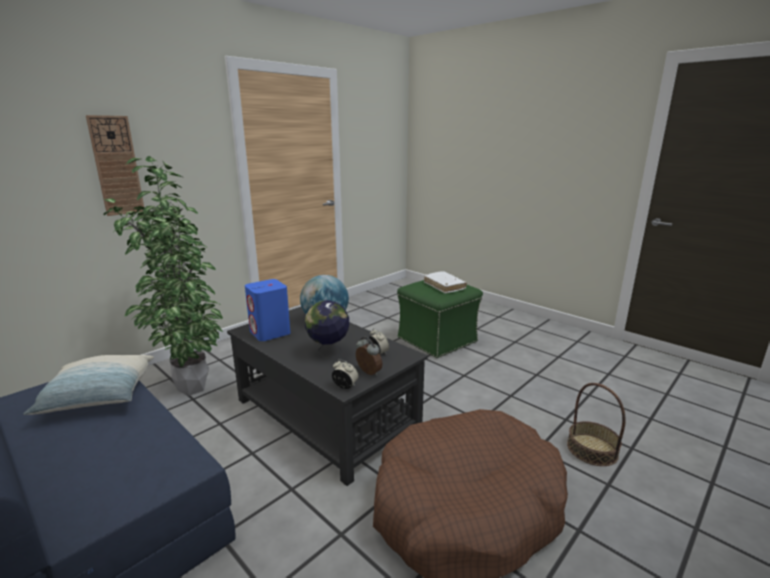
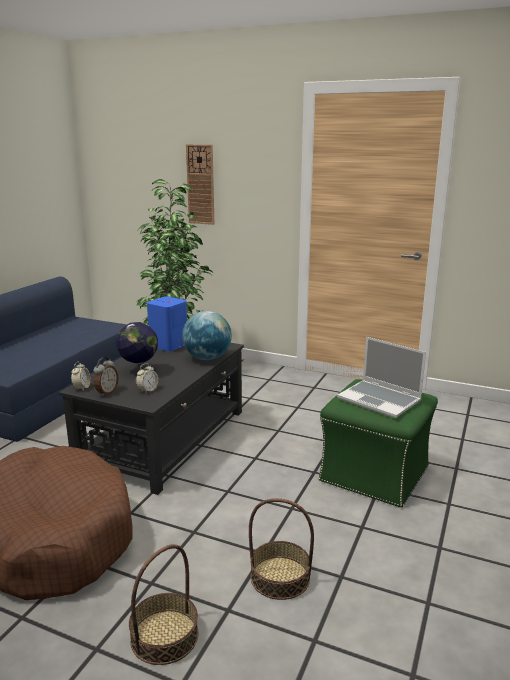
camera: 70 degrees right, 0 degrees up
pillow [23,355,154,415] -> none
white book [424,271,467,293] -> laptop [337,337,426,418]
none -> basket [249,498,314,600]

